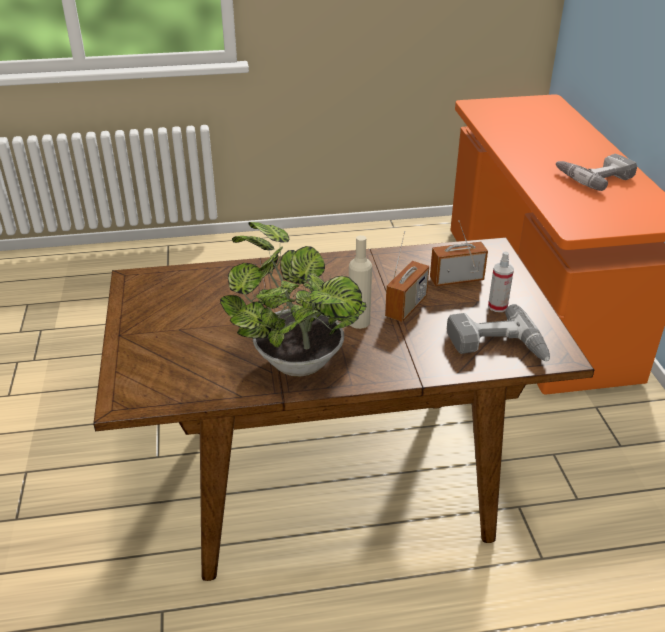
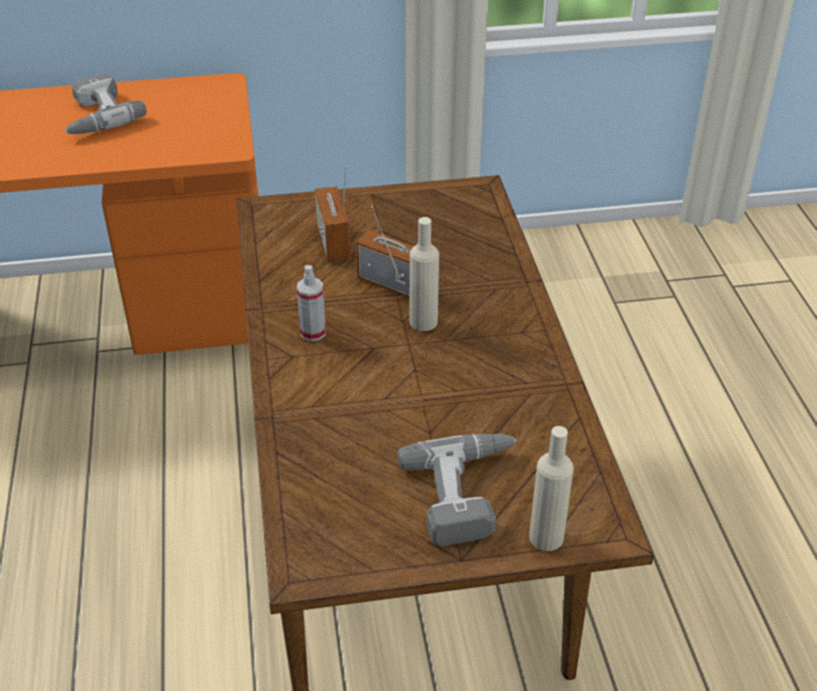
camera: 90 degrees left, 5 degrees up
potted plant [220,222,366,376] -> none
power drill [447,304,550,362] -> power drill moved to [397,434,517,546]
spray bottle [488,251,514,312] -> spray bottle moved to [297,265,326,341]
none -> beige bottle [529,426,574,551]

